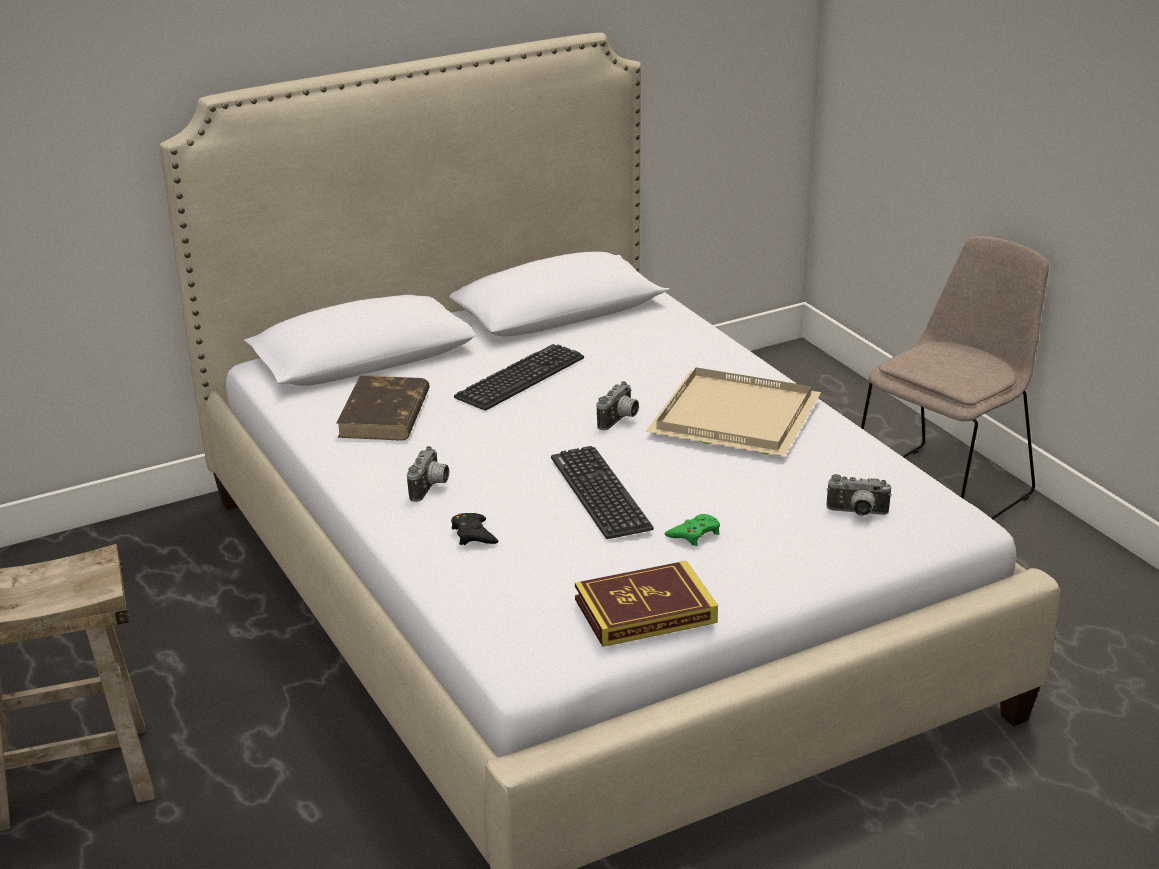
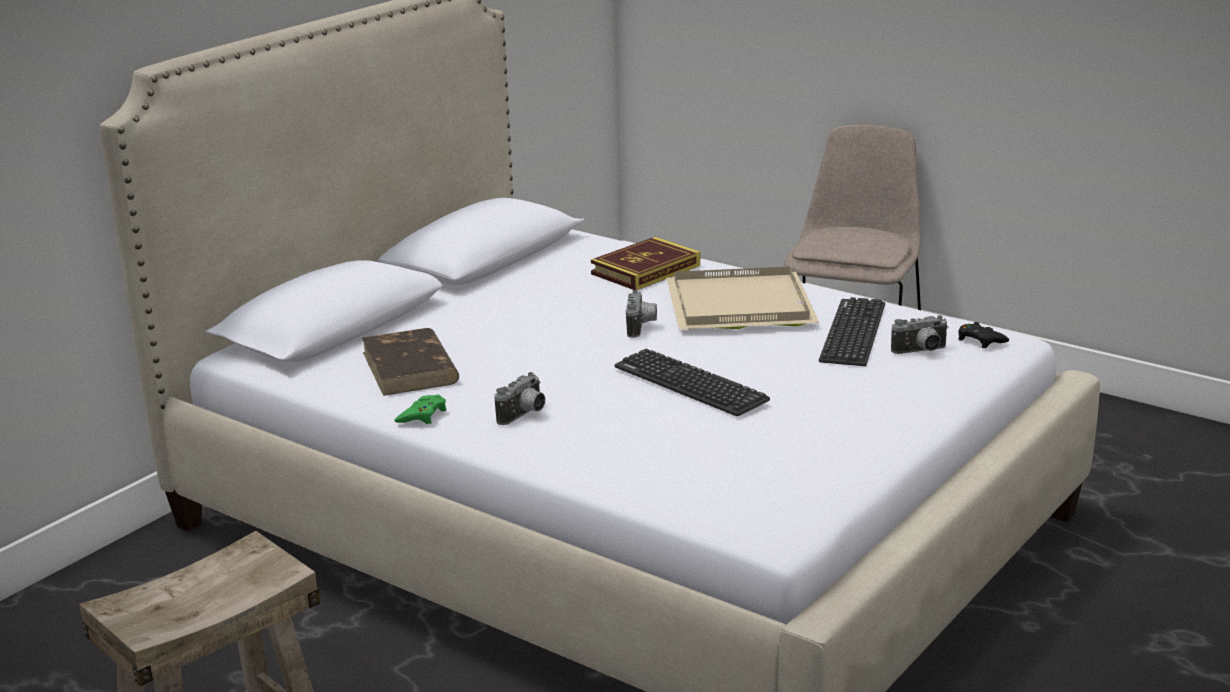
camera: 25 degrees left, 5 degrees down
camera [407,446,449,502] -> camera turned 45 degrees clockwise [494,372,545,425]
black game controller [451,513,498,545] -> black game controller moved to [958,322,1009,348]
keyboard [454,344,584,411] -> keyboard moved to [819,297,885,366]
book [575,561,718,647] -> book moved to [591,237,700,290]
green game controller [665,514,720,546] -> green game controller moved to [394,395,446,424]

